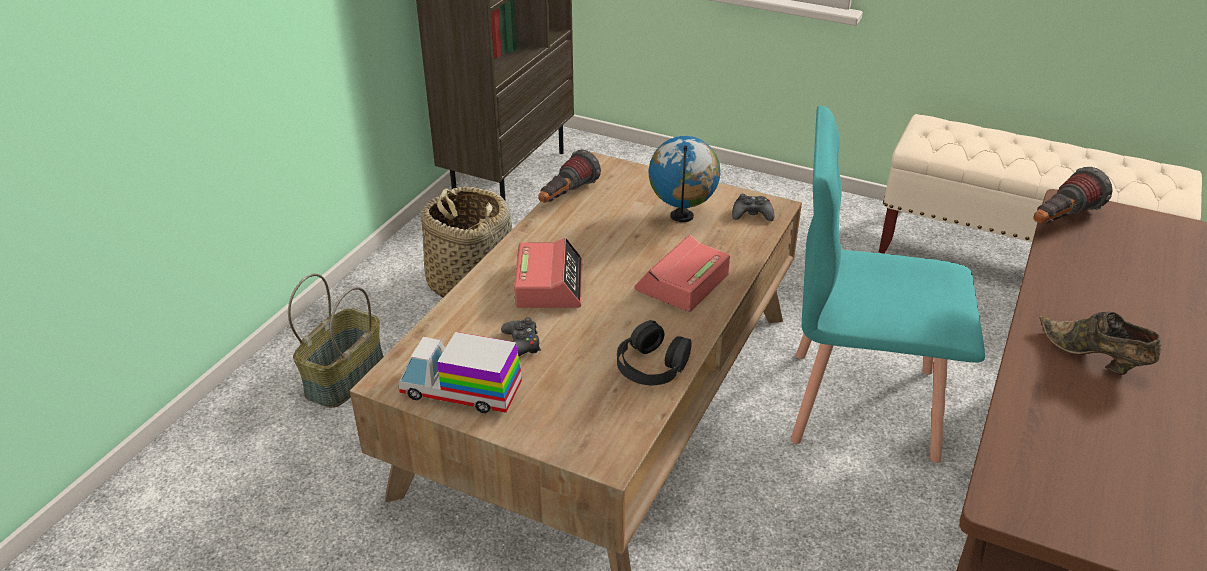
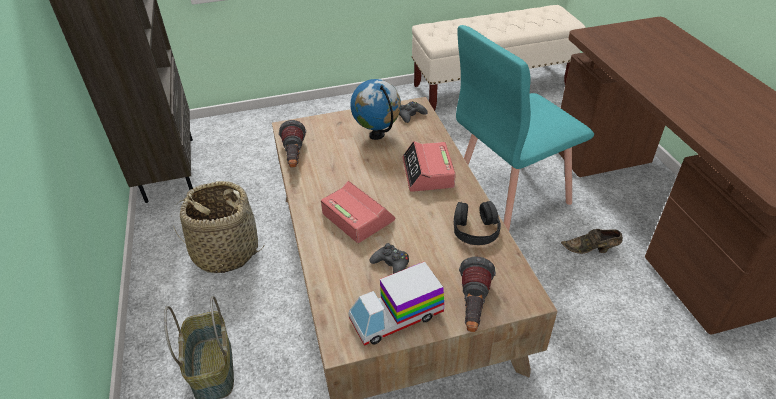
camera: 40 degrees left, 5 degrees up
flashlight [1034,167,1112,224] -> flashlight moved to [459,257,496,332]
brown shoe [1040,311,1161,375] -> brown shoe moved to [561,229,623,254]

